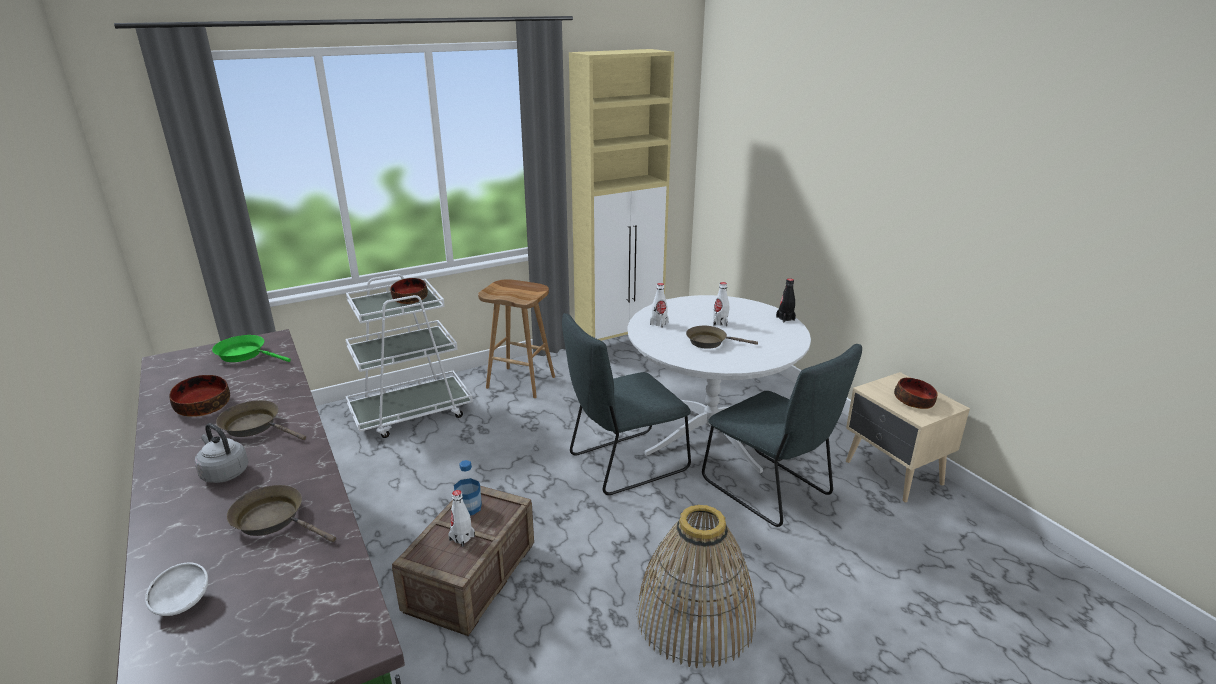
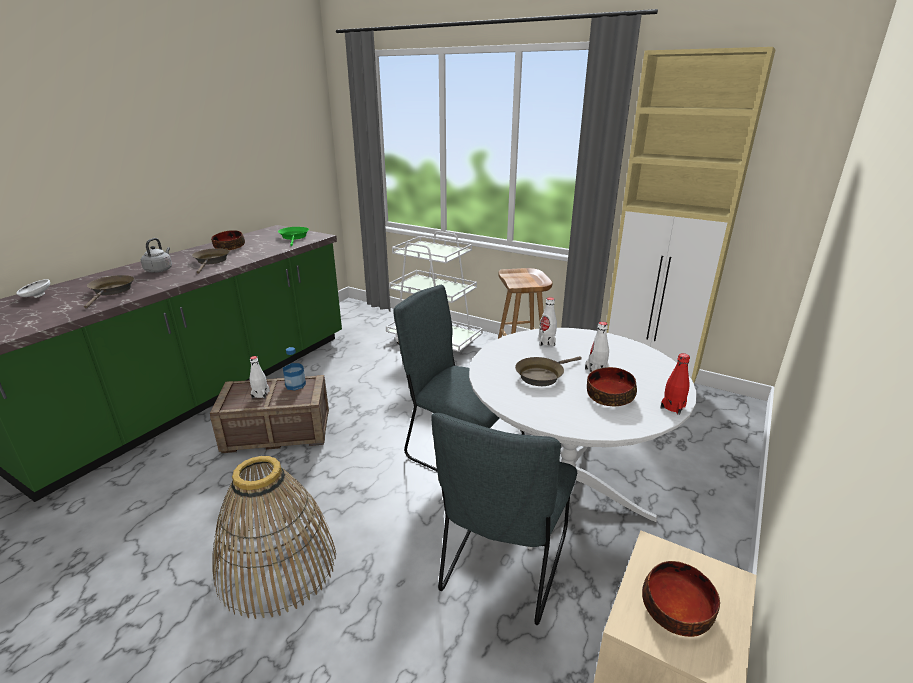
camera: 60 degrees right, 0 degrees up
bowl [390,278,428,304] -> bowl moved to [587,367,637,406]
brown frying pan [686,326,758,349] -> brown frying pan turned 105 degrees counterclockwise [515,356,582,386]
black bottle [776,278,796,322] -> red bottle [660,353,690,415]

